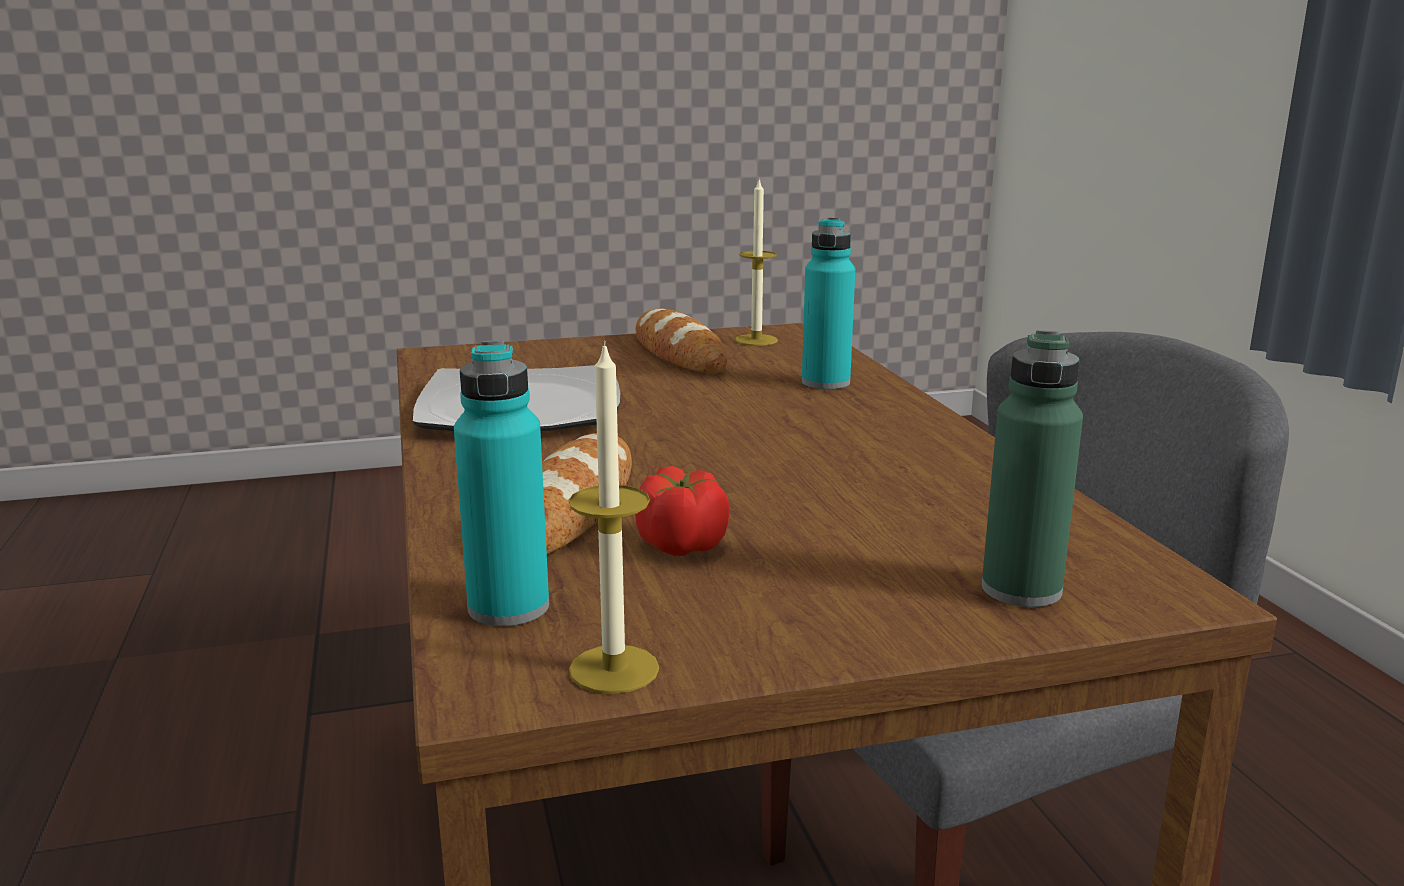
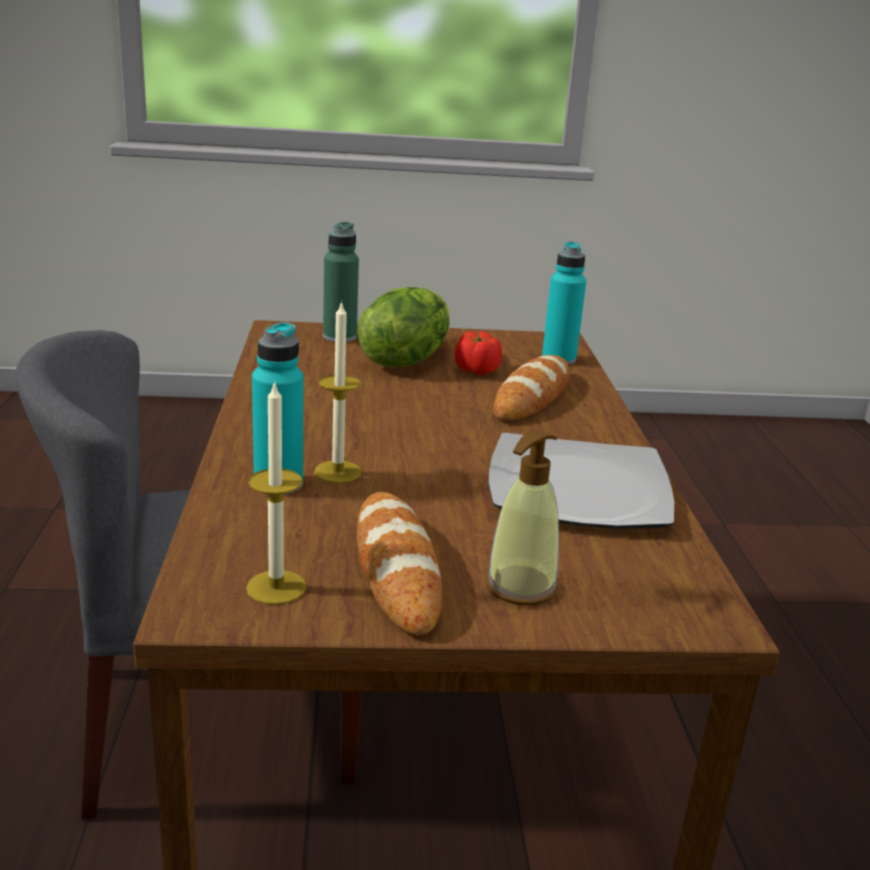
camera: 170 degrees left, 5 degrees up
candle [569,341,659,694] -> candle moved to [314,300,361,483]
none -> lettuce [358,287,450,367]
none -> soap dispenser [486,429,559,606]

